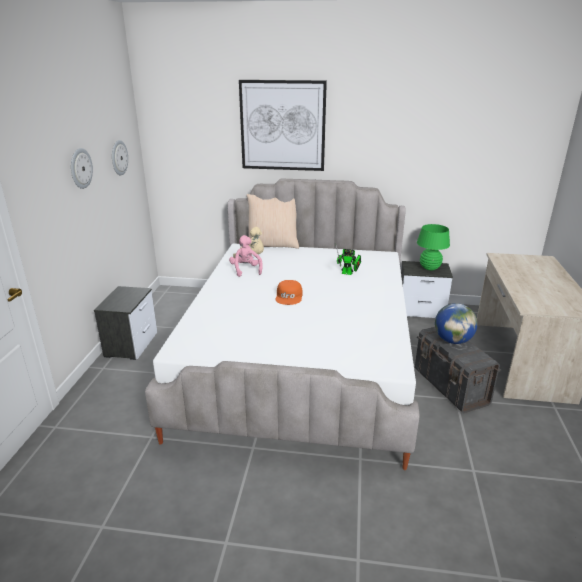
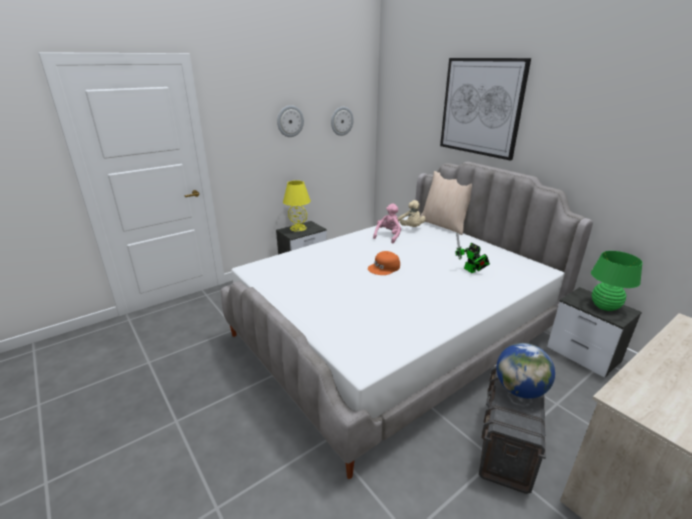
camera: 45 degrees right, 0 degrees up
none -> yellow table lamp [283,180,311,232]

